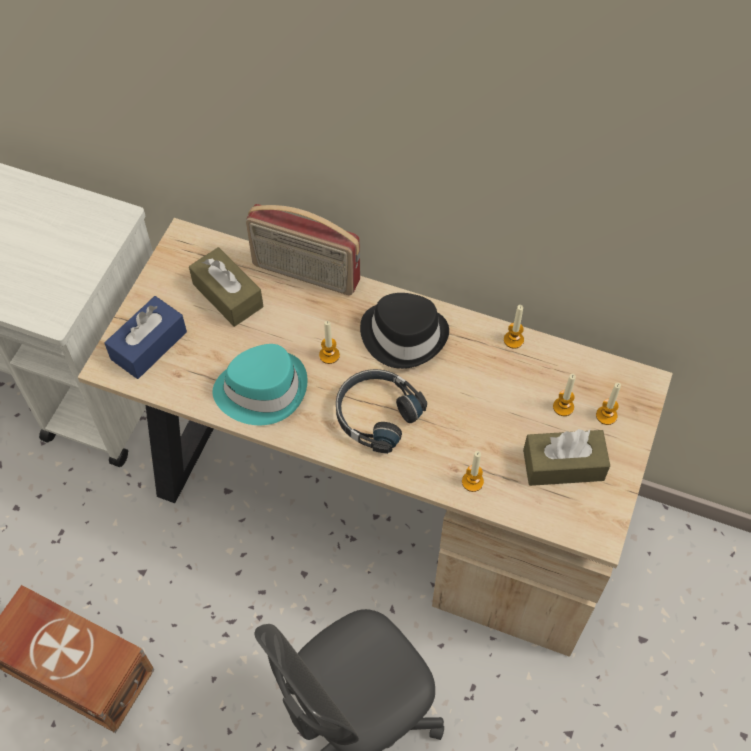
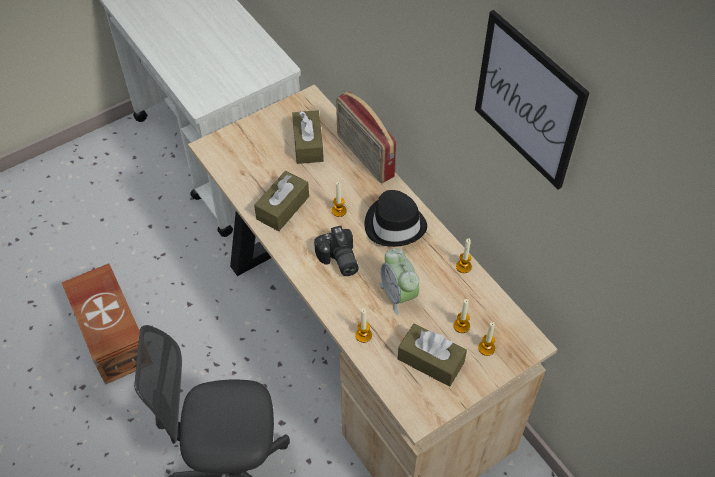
camera: 35 degrees right, 5 degrees down
blue tissue box [104,296,187,379] -> none
turquoise hat [213,344,308,425] -> brown tissue box [254,171,309,231]
black headphones [336,369,427,454] -> camera [314,226,359,276]
none -> alarm clock [379,248,419,315]
none -> picture [475,10,590,190]

